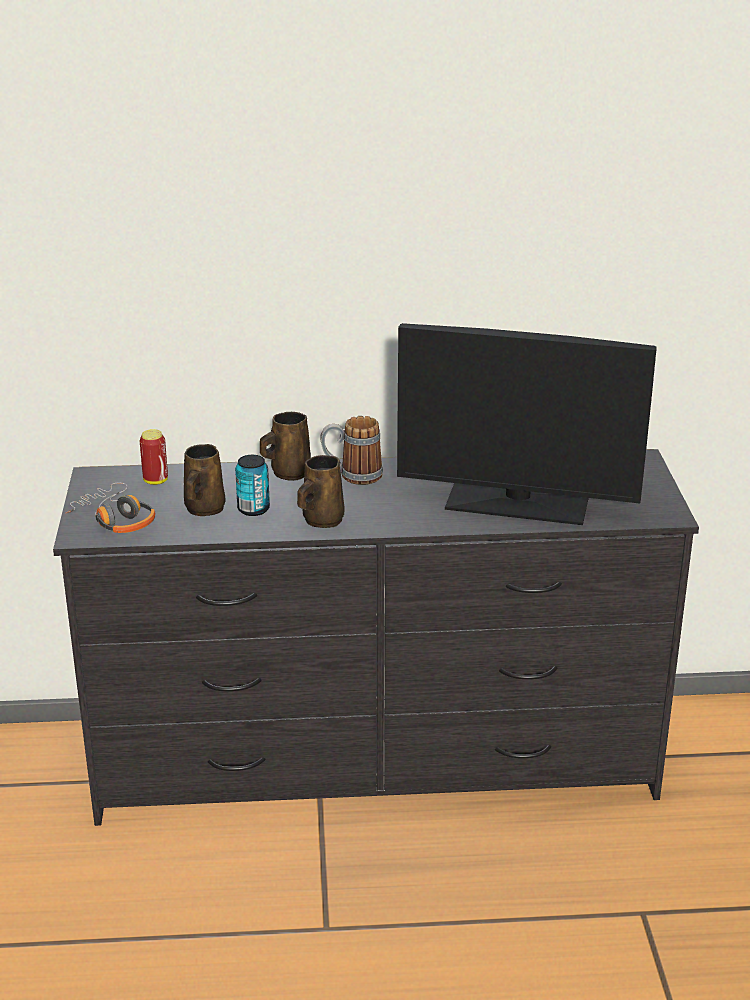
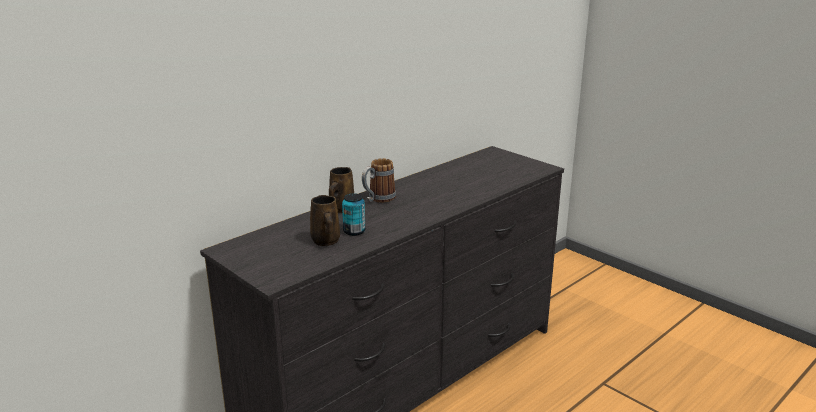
camera: 40 degrees left, 5 degrees down
headphones [66,482,155,533] -> none
can [140,429,168,485] -> none
brown mug [297,455,345,528] -> none
monitor [397,323,657,525] -> none

